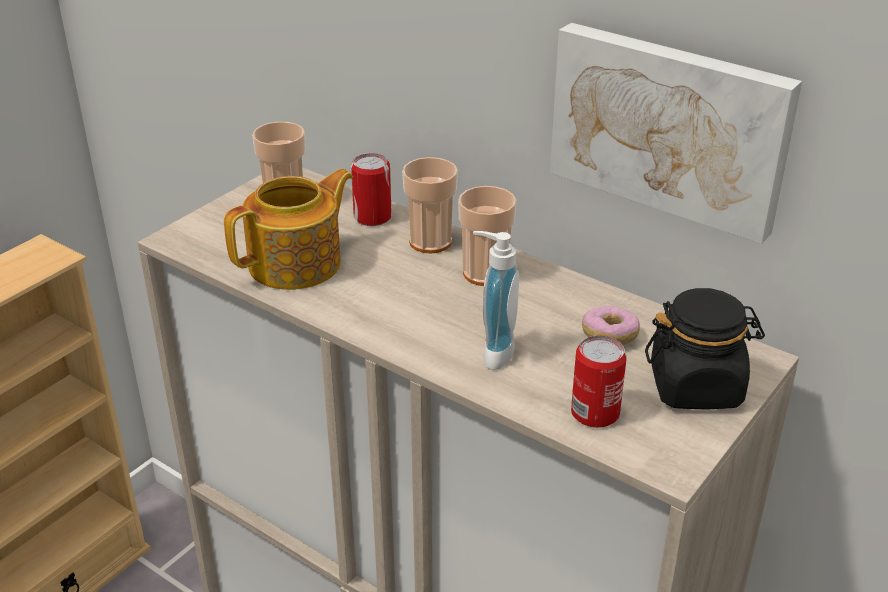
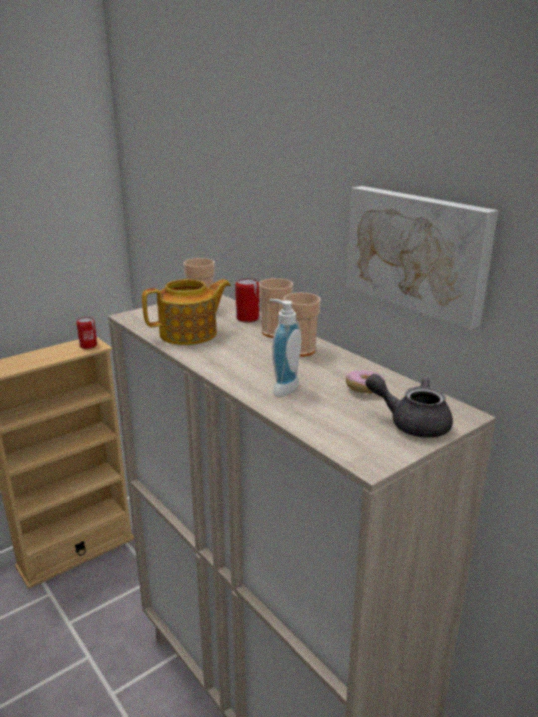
camera: 15 degrees right, 10 degrees down
can [571,335,627,428] -> can moved to [76,317,97,349]
black jar [645,288,765,410] -> grey teapot [366,374,453,438]

